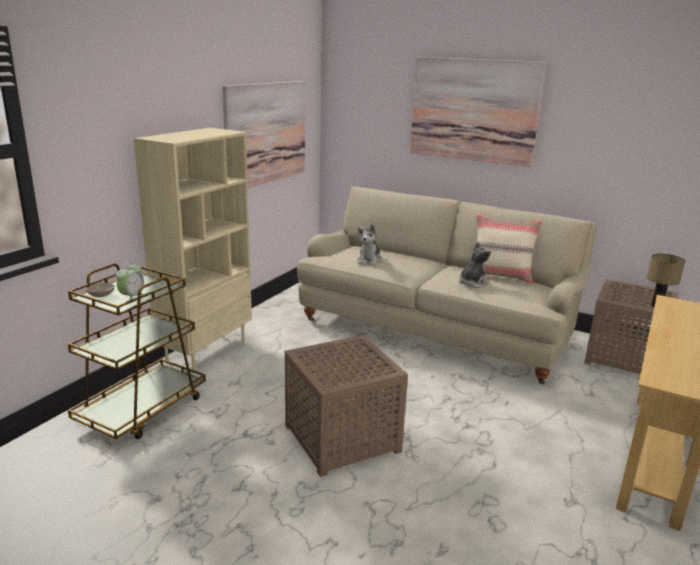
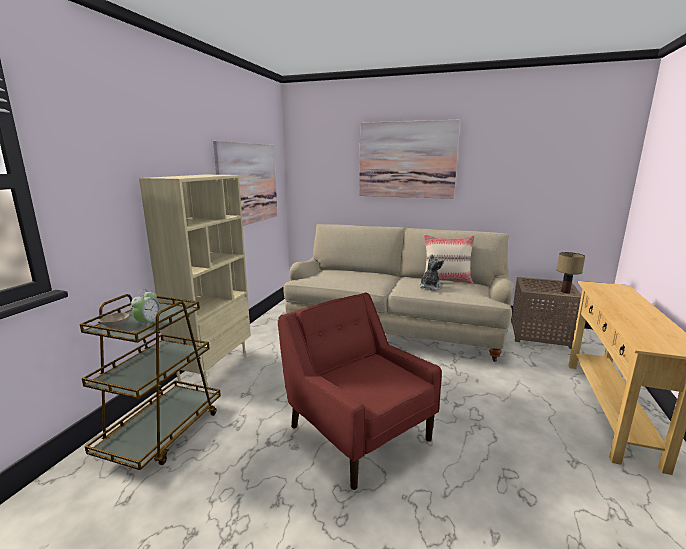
camera: 10 degrees left, 5 degrees down
brown side table [285,335,408,477] -> red armchair [278,293,442,490]
plush toy [357,224,382,266] -> none

